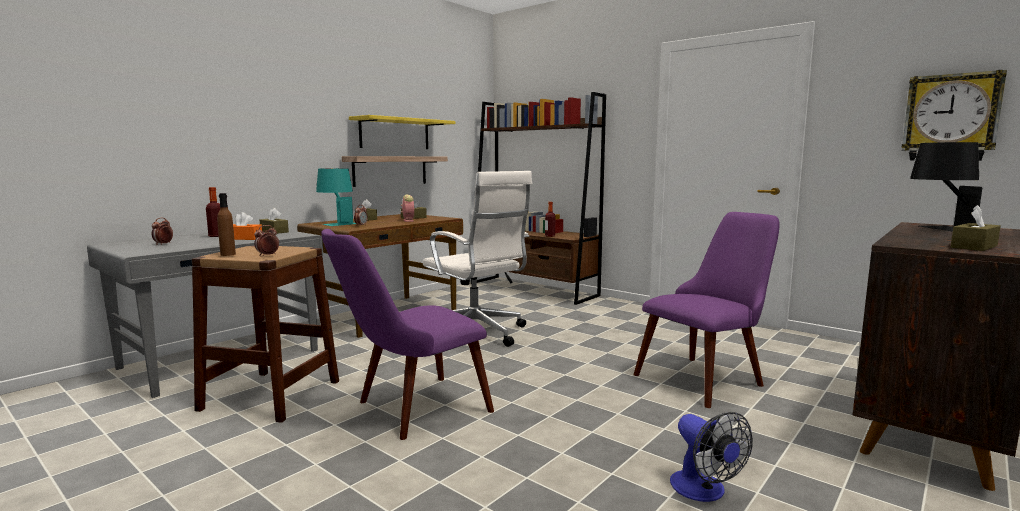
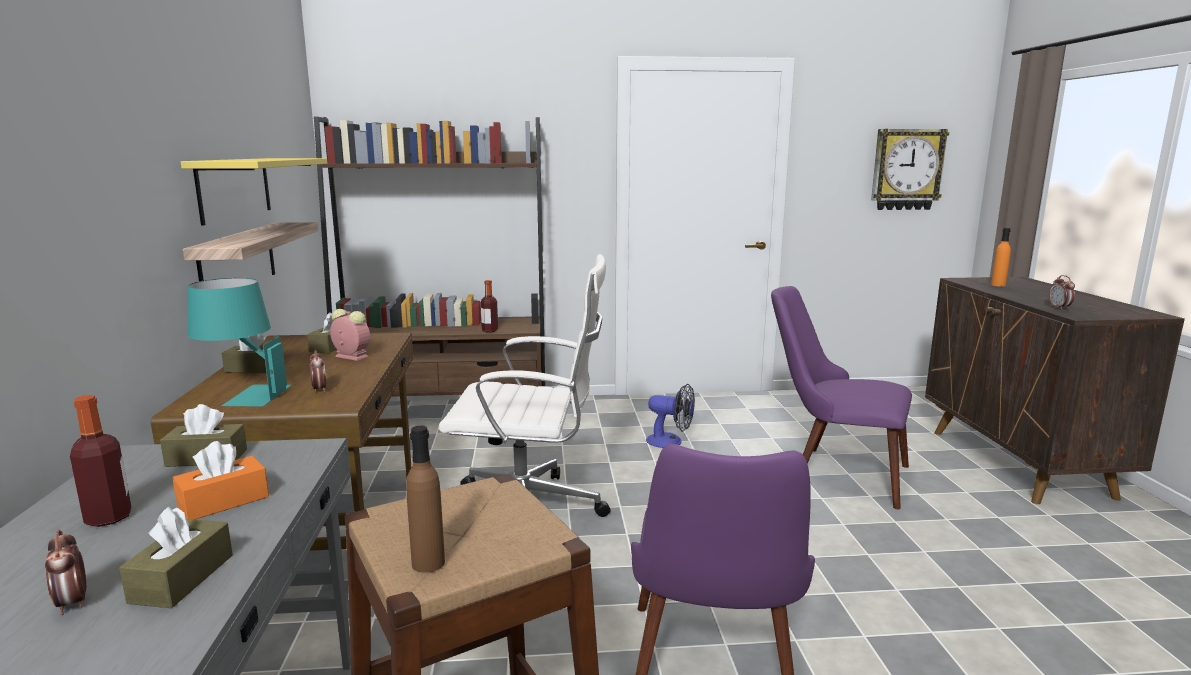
camera: 45 degrees left, 5 degrees up
alarm clock [254,225,279,256] -> alarm clock moved to [1049,275,1075,310]
purple chair [634,212,780,408] -> purple chair turned 75 degrees counterclockwise [771,286,912,509]
fan [670,412,753,502] -> fan moved to [646,384,695,448]
black table lamp [910,142,982,231] -> orange bottle [991,228,1011,287]
brown tissue box [951,205,1001,251] -> brown tissue box moved to [119,507,233,608]

